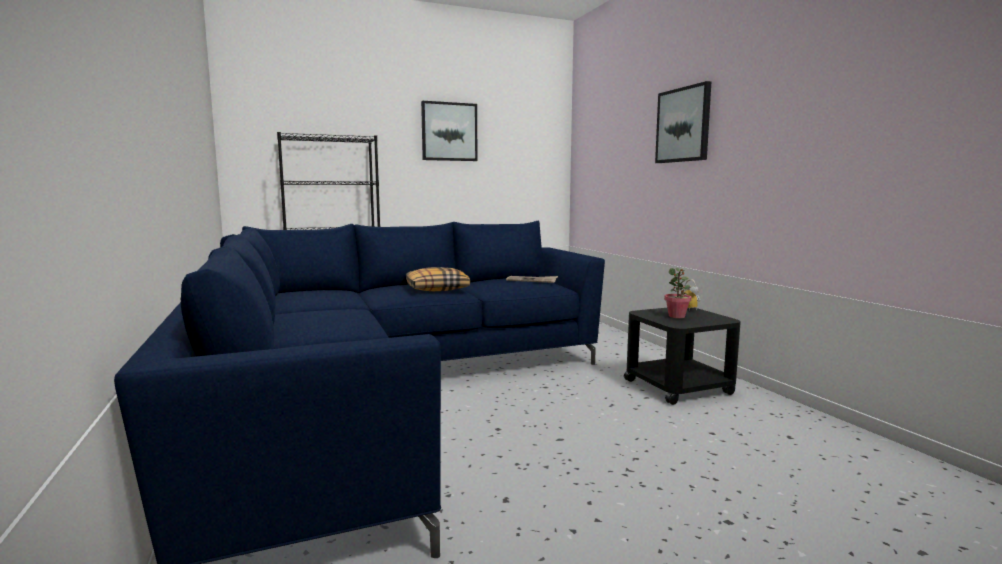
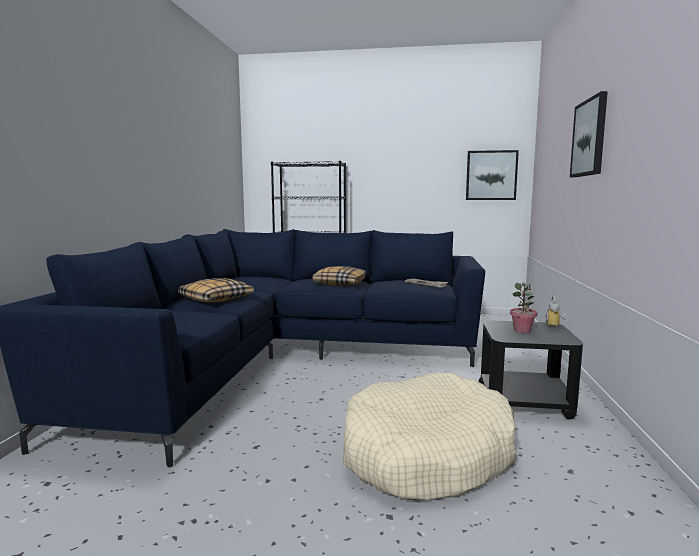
camera: 30 degrees right, 0 degrees up
picture [421,101,478,161] -> picture moved to [466,150,519,200]
none -> pillow [178,278,254,302]
none -> beige dog bed [343,373,516,500]

